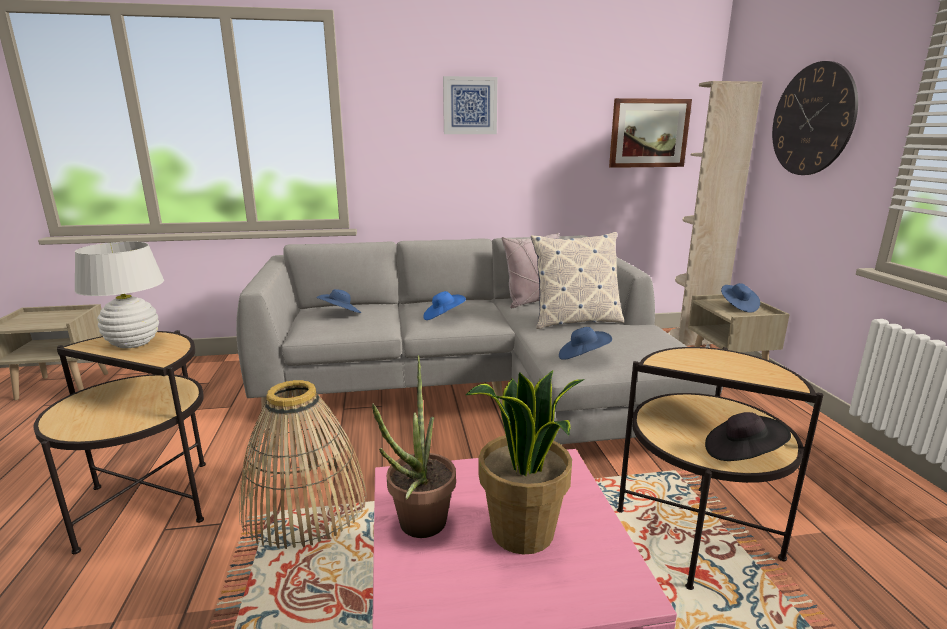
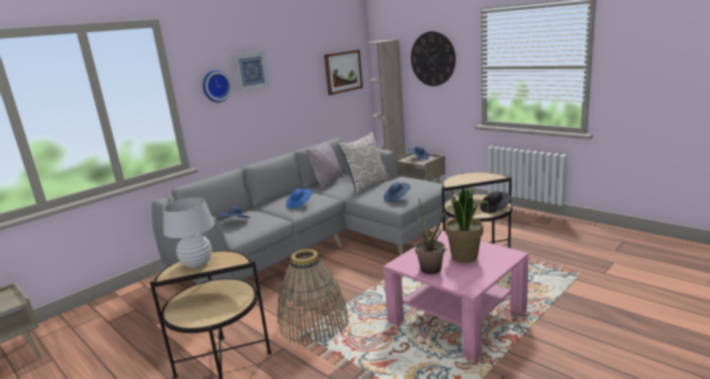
camera: 35 degrees left, 0 degrees up
none -> wall clock [203,70,232,102]

